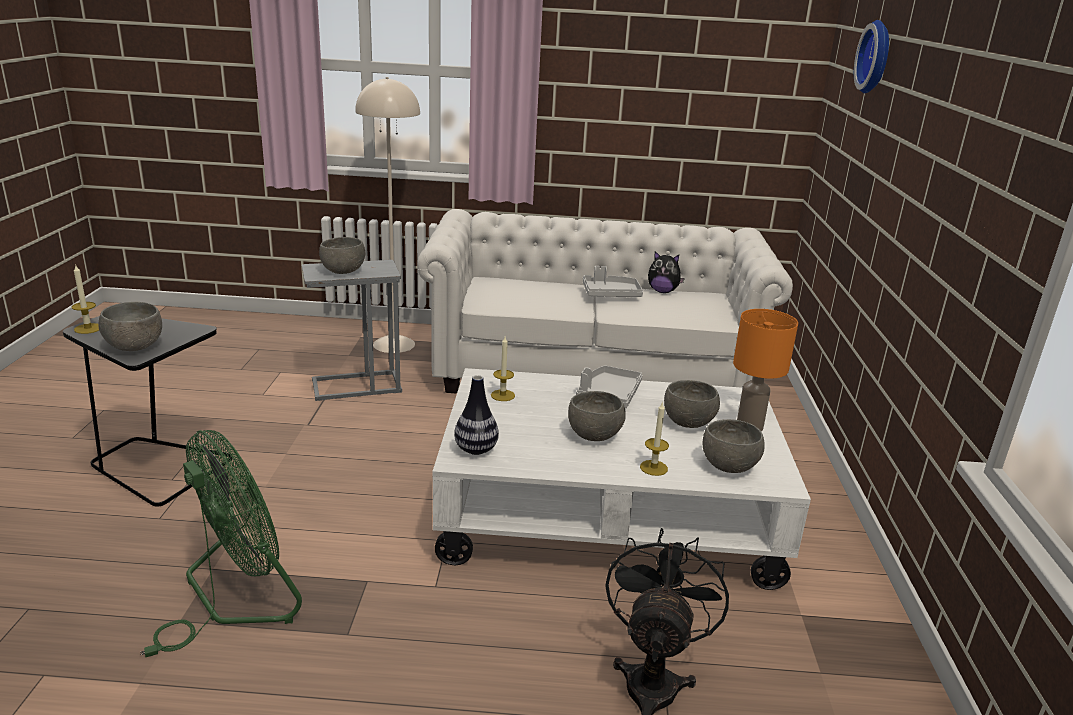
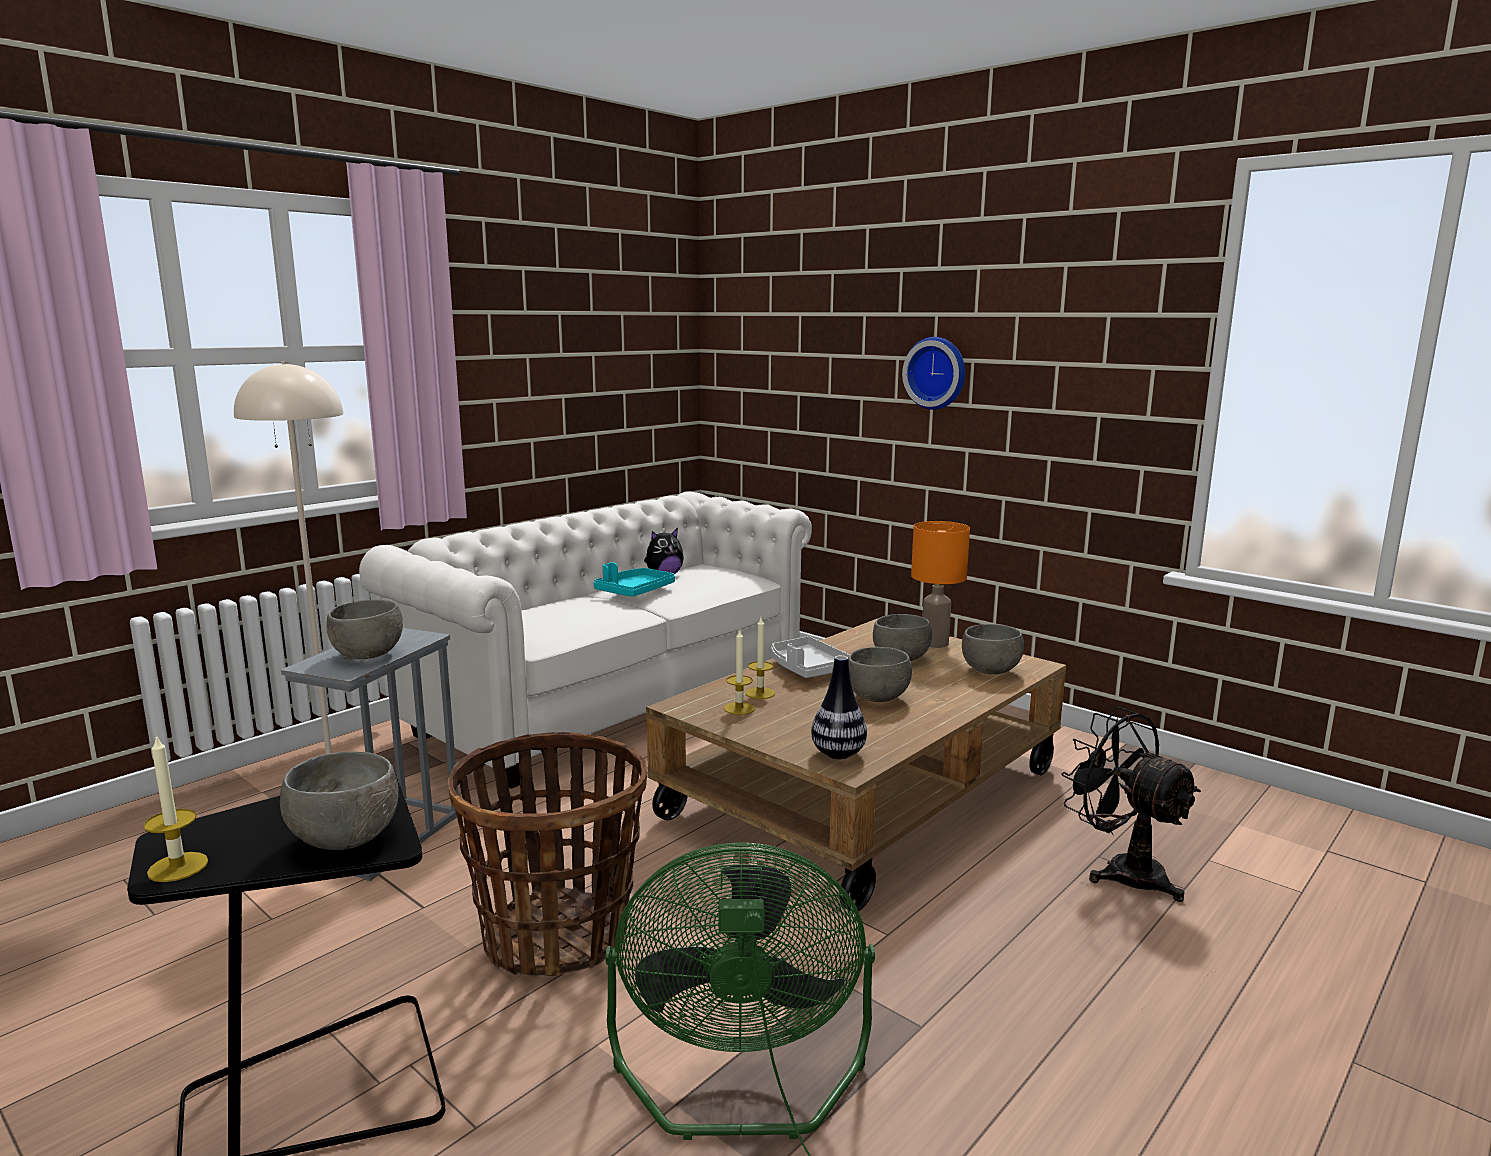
camera: 50 degrees left, 10 degrees down
white coffee table [432,368,811,590] -> brown coffee table [646,619,1066,911]
grey tray [583,266,643,297] -> turquoise tray [594,562,675,597]
candle [640,401,669,476] -> candle moved to [745,618,775,699]
wall clock [854,20,889,93] -> wall clock moved to [902,337,965,410]
none -> basket [448,732,647,976]

